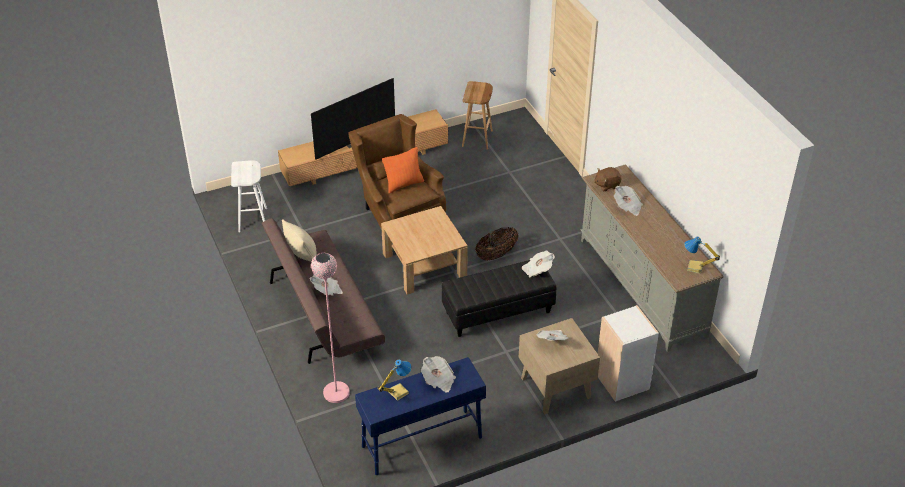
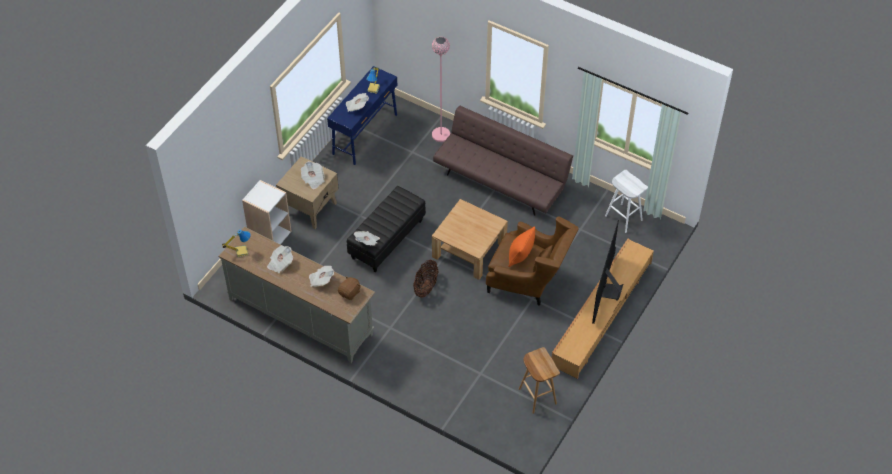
camera: 145 degrees right, 10 degrees up
beige pillow [282,219,317,262] -> none
newspaper [310,275,343,296] -> newspaper moved to [267,245,293,273]

